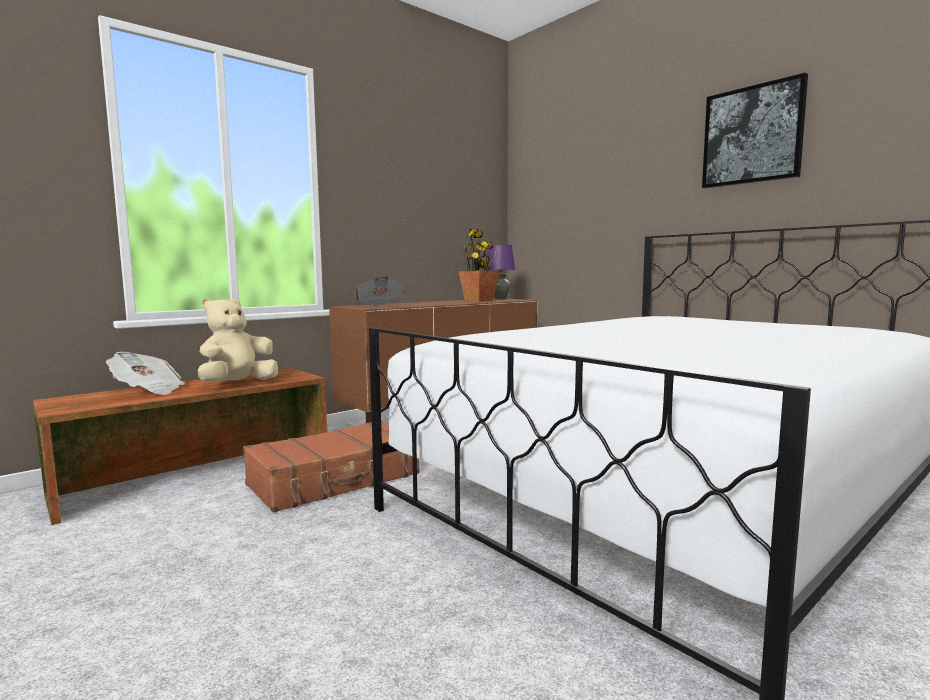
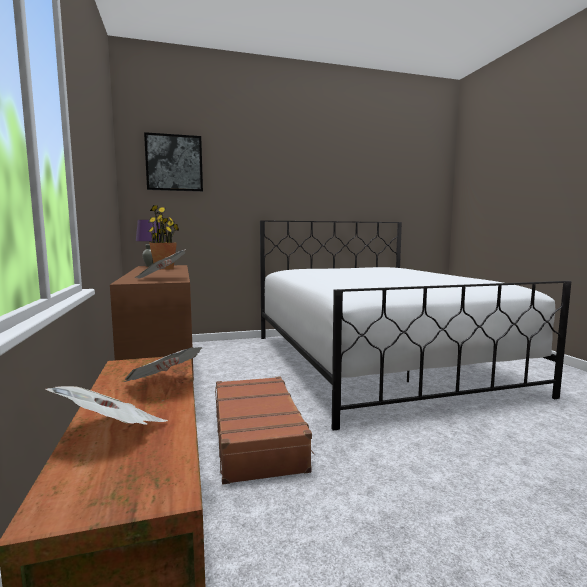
camera: 65 degrees left, 0 degrees up
beige plush toy [198,298,278,382] -> newspaper [123,347,202,382]
picture [702,73,808,188] -> picture moved to [144,132,203,192]

